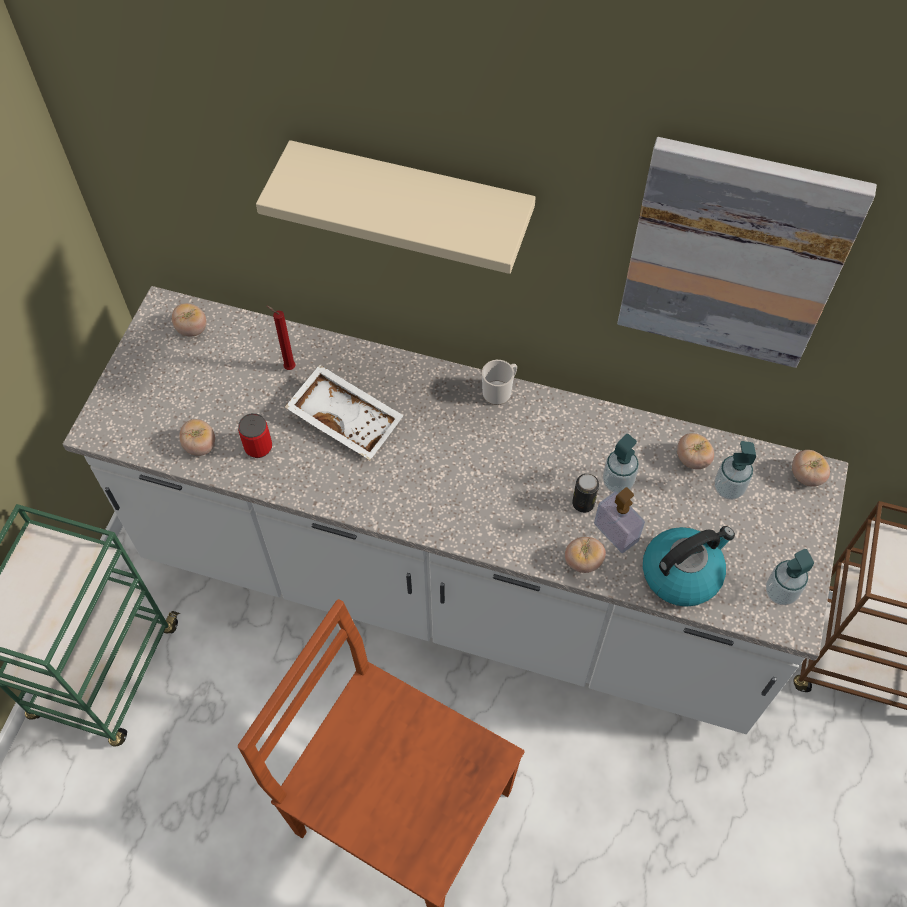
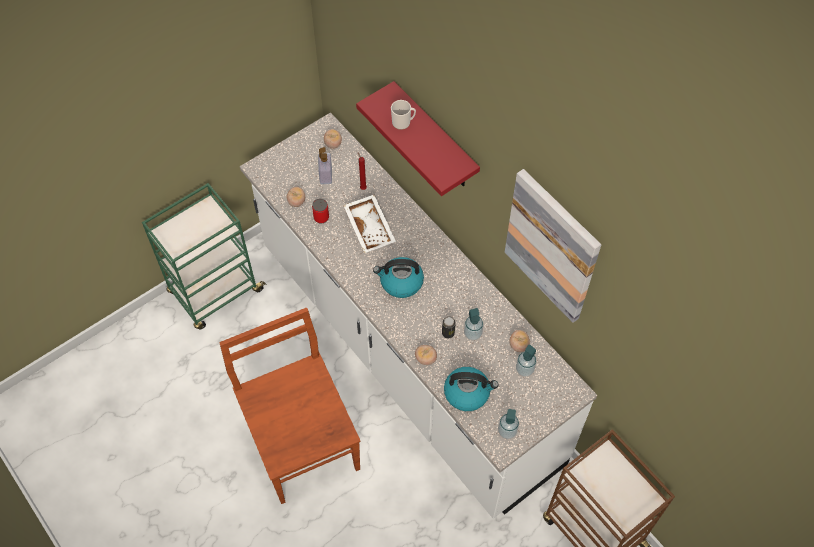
camera: 35 degrees right, 0 degrees up
beige shelf [256,140,536,274] -> red shelf [356,81,480,196]
mug [482,360,517,405] -> mug moved to [391,100,416,130]
soap dispenser [594,487,645,553] -> soap dispenser moved to [318,147,332,184]
tomato [792,450,830,487] -> none
none -> kettle [373,257,424,298]

